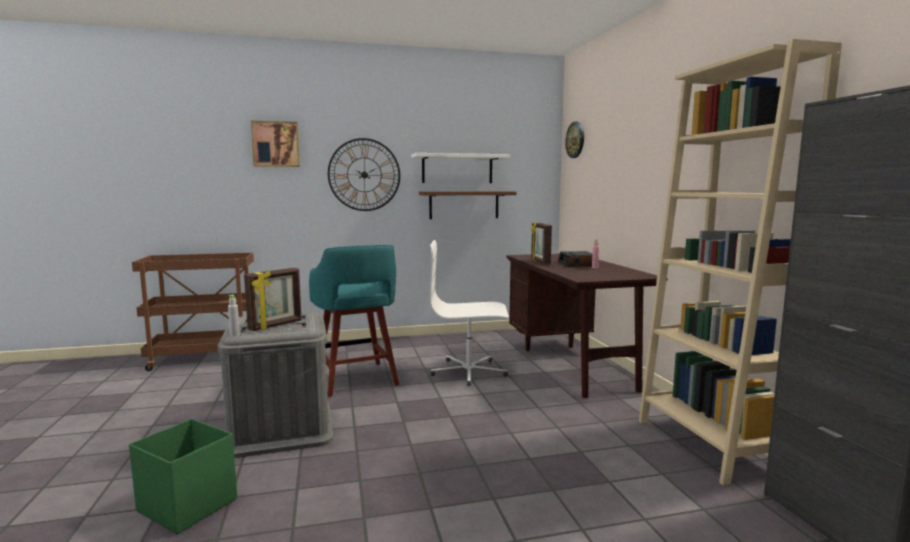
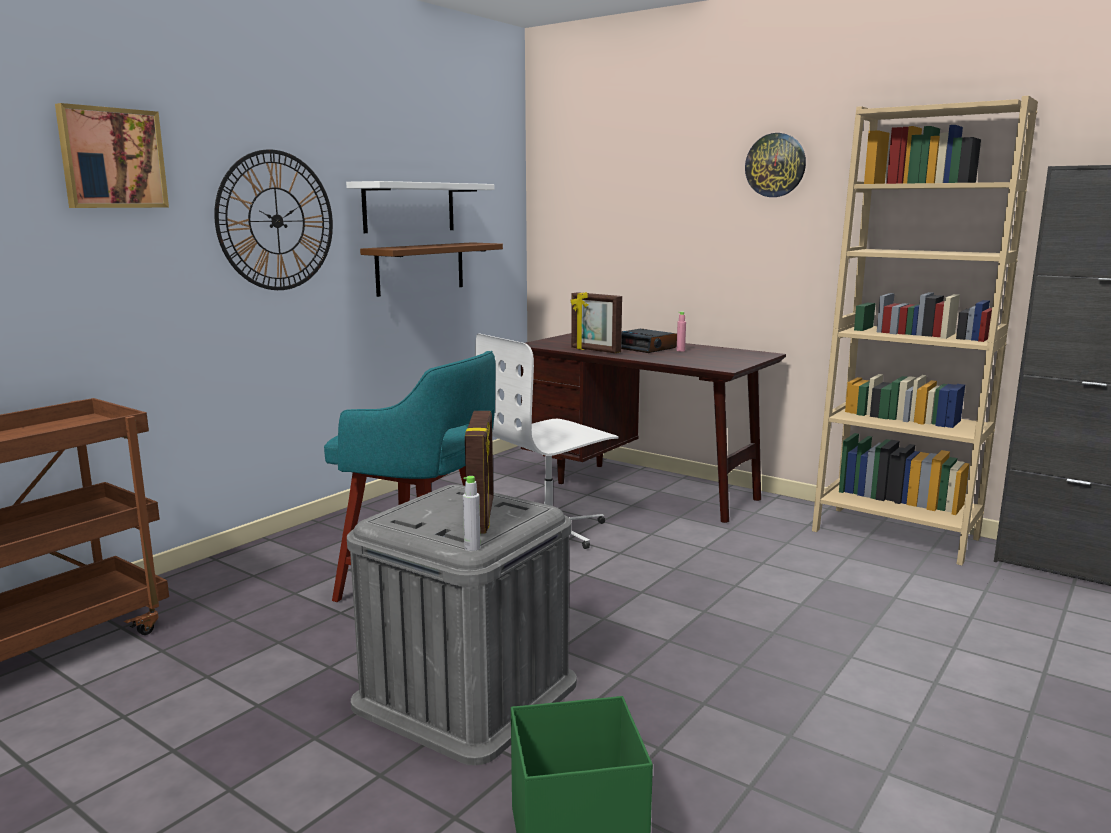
camera: 40 degrees left, 5 degrees up
wall clock [565,122,584,158] -> wall clock moved to [745,133,806,197]

